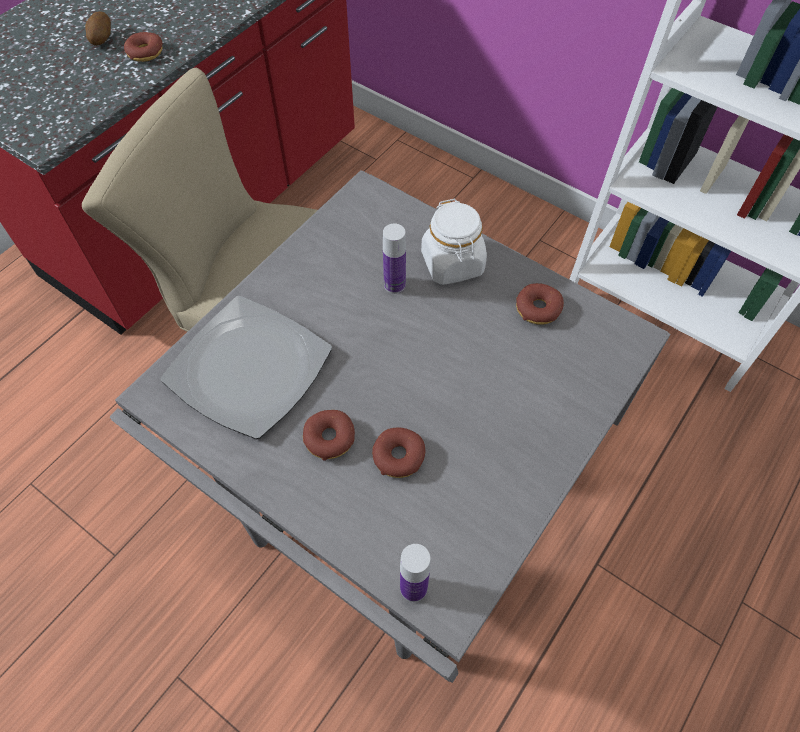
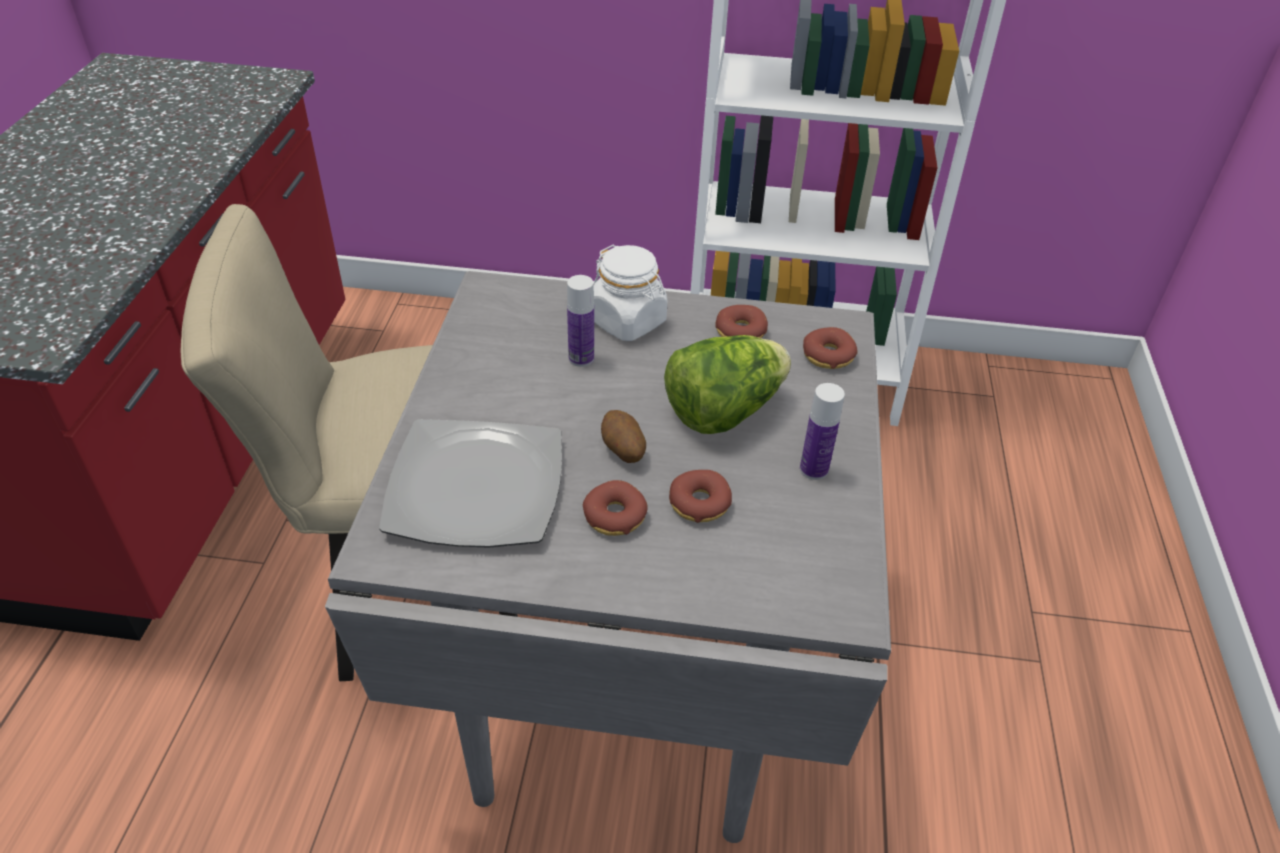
camera: 30 degrees left, 15 degrees down
potato [85,11,111,46] -> potato moved to [601,410,646,463]
donut [124,32,162,62] -> donut moved to [803,327,858,369]
bottle [400,544,430,602] -> bottle moved to [800,383,845,480]
none -> lettuce [664,335,791,434]

